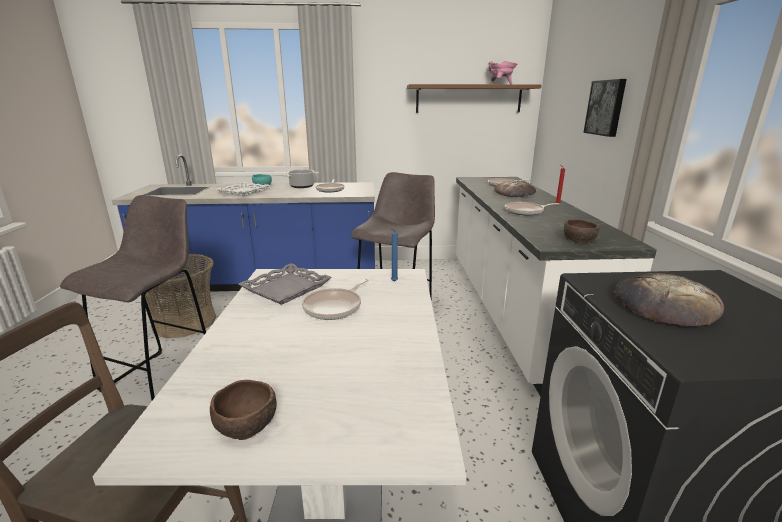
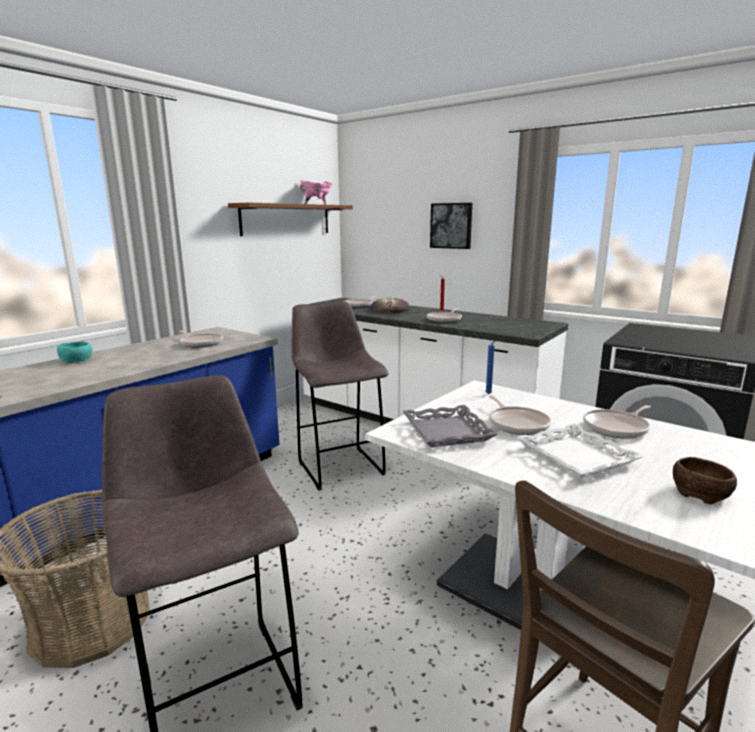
camera: 50 degrees left, 5 degrees down
white tray [216,182,270,196] -> white tray moved to [516,423,644,479]
cooking pot [283,169,319,188] -> none
brown bowl [564,219,599,243] -> none
bread [614,273,724,326] -> none
none -> frying pan [583,405,651,439]

